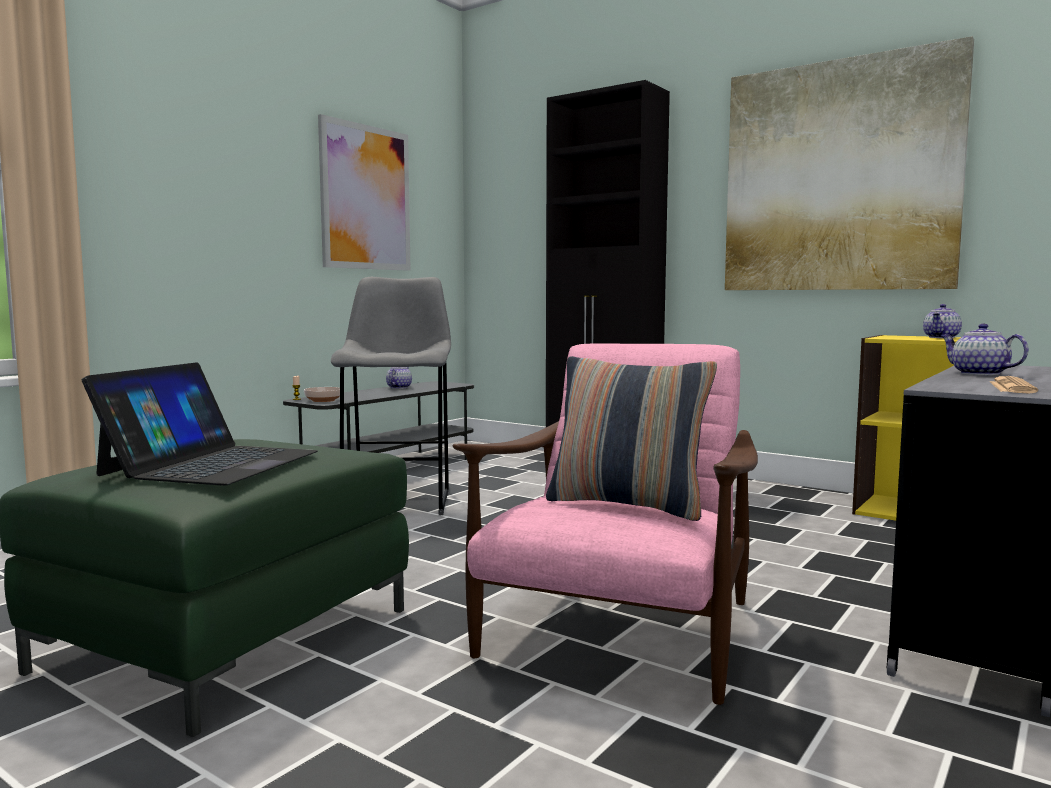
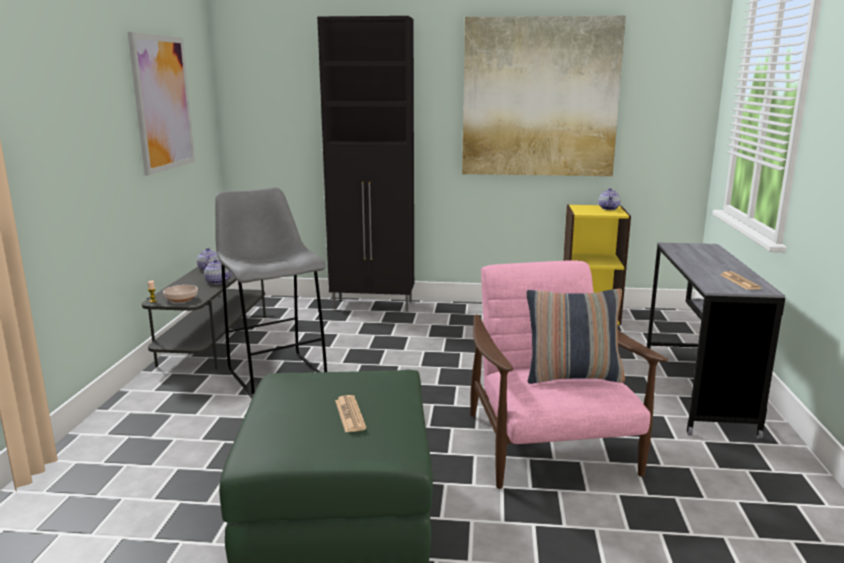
camera: 30 degrees left, 10 degrees up
laptop [82,362,318,486] -> newspaper [335,395,366,432]
teapot [941,324,1029,376] -> teapot moved to [201,259,232,284]

